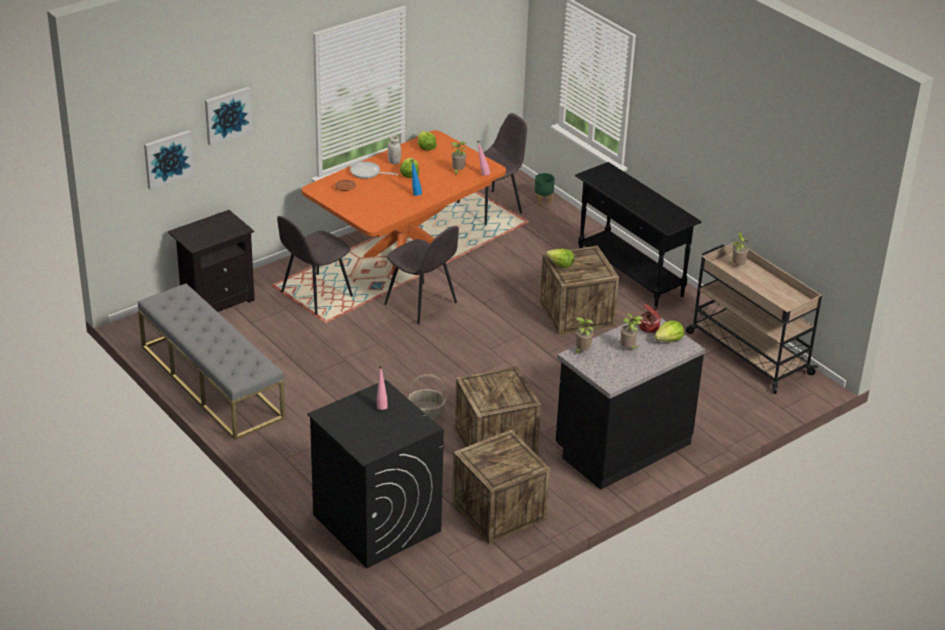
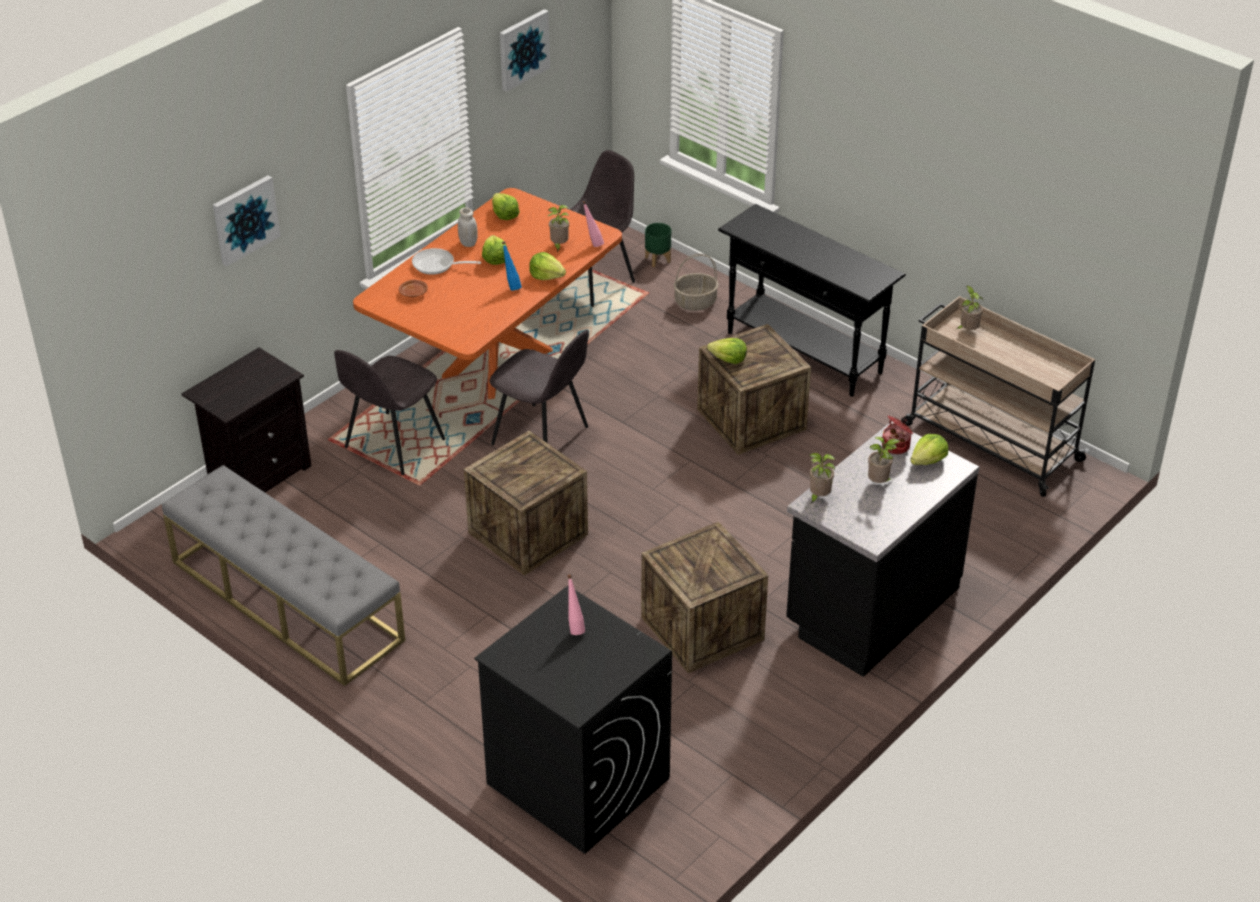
camera: 10 degrees left, 5 degrees up
picture [144,130,194,190] -> picture moved to [500,9,550,92]
basket [407,374,446,421] -> basket moved to [674,254,719,311]
crate [452,430,550,544] -> crate moved to [464,431,588,576]
none -> lettuce [529,252,566,280]

